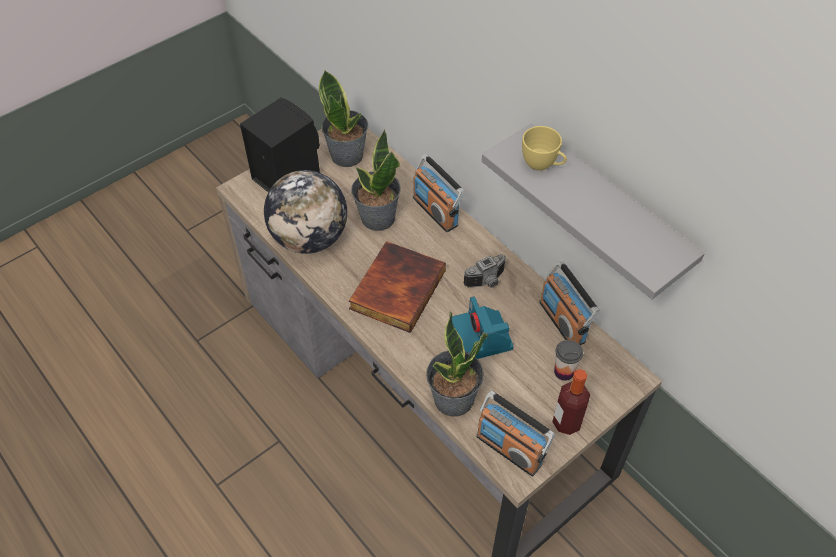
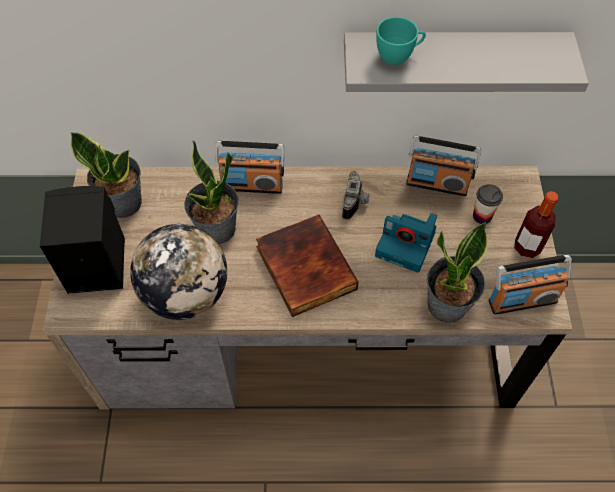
camera: 50 degrees left, 5 degrees up
yellow cup [522,126,567,171] -> turquoise cup [376,17,426,65]

